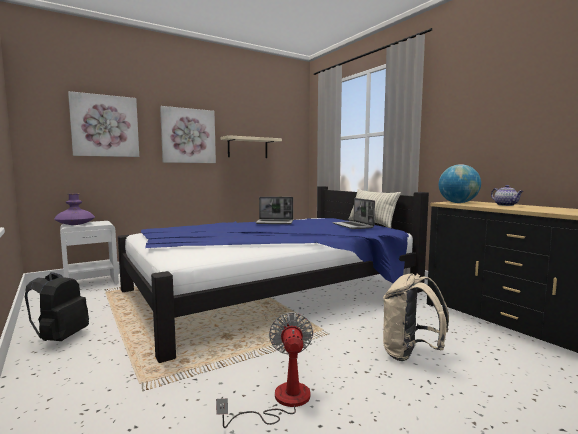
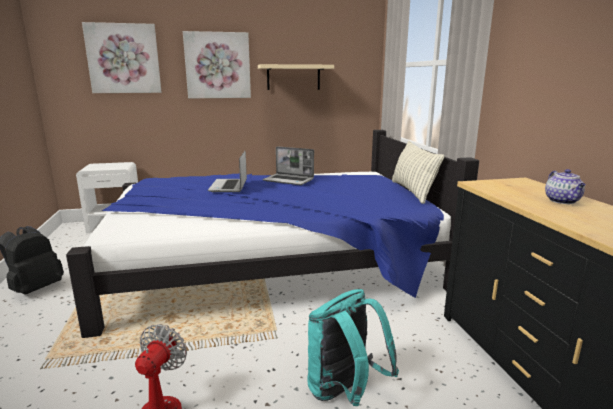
camera: 20 degrees right, 10 degrees up
purple vase [54,193,95,225] -> none
laptop [332,198,375,229] -> laptop moved to [208,151,247,192]
beige backpack [383,274,449,361] -> turquoise backpack [307,289,399,406]
globe [439,164,481,203] -> none

